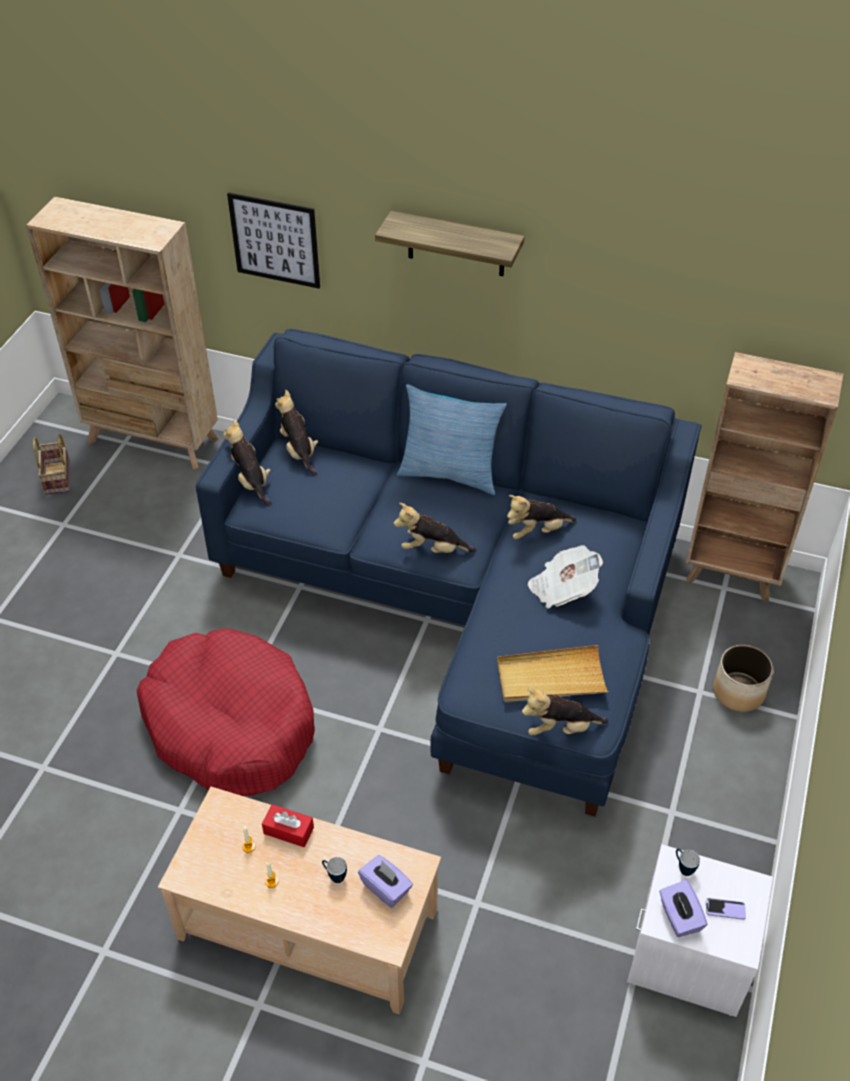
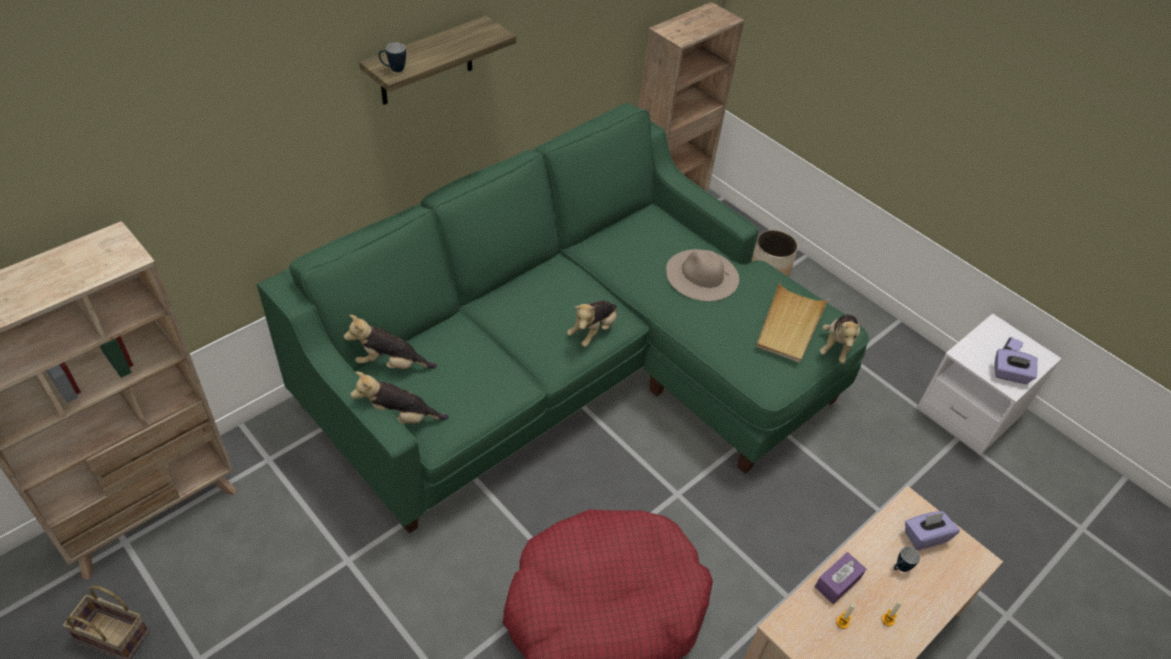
camera: 65 degrees left, 0 degrees up
blue sofa [196,329,702,817] -> green sofa [257,103,869,534]
picture [227,192,320,289] -> none
red tissue box [262,804,314,847] -> purple tissue box [815,552,866,604]
pillow [397,384,507,495] -> none
plush toy [507,495,576,539] -> none
newspaper [528,545,603,608] -> beige hat [666,249,739,301]
mug [676,849,700,876] -> mug moved to [379,43,406,72]

